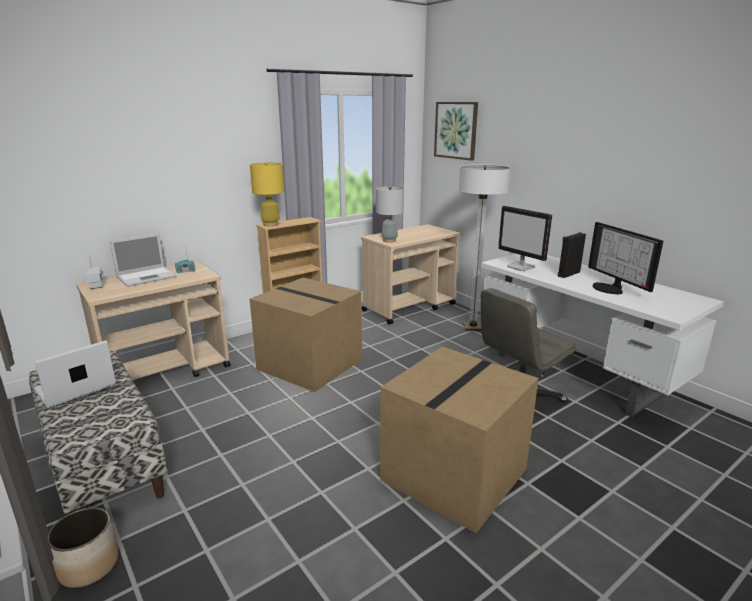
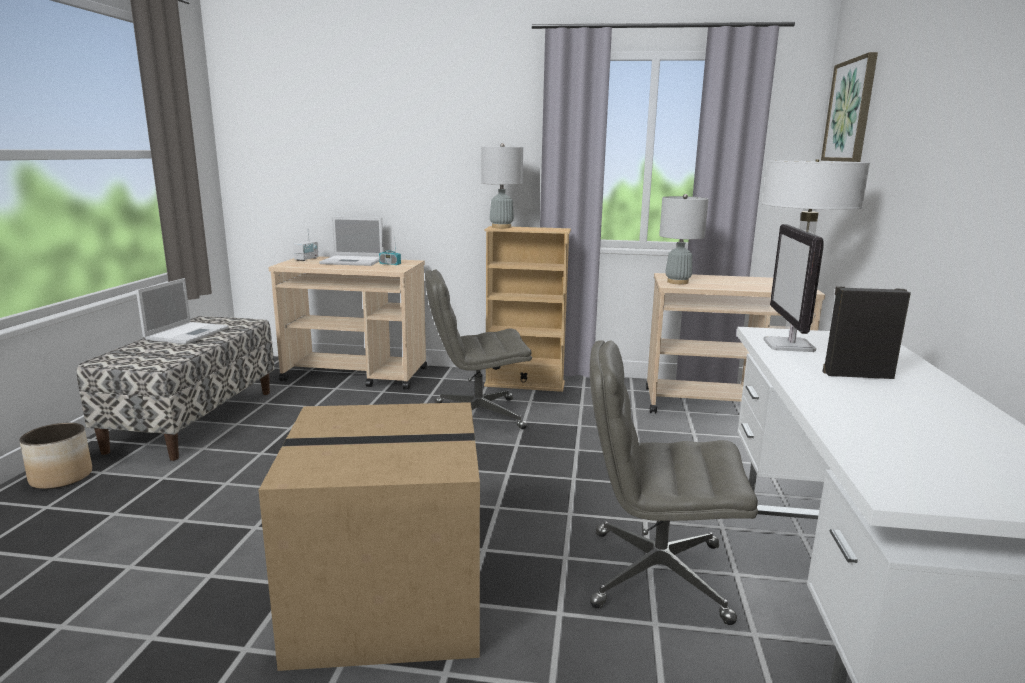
camera: 45 degrees right, 5 degrees down
laptop [33,340,116,408] -> laptop turned 105 degrees clockwise [136,278,229,344]
yellow table lamp [250,162,284,226] -> grey table lamp [482,143,523,228]
cardboard box [250,278,362,392] -> grey office chair [425,270,532,429]
monitor [588,222,663,294] -> none

